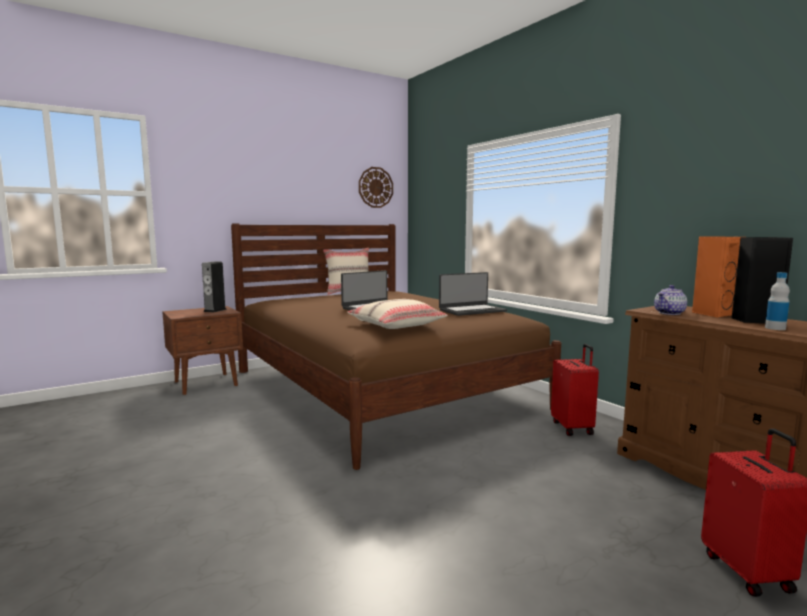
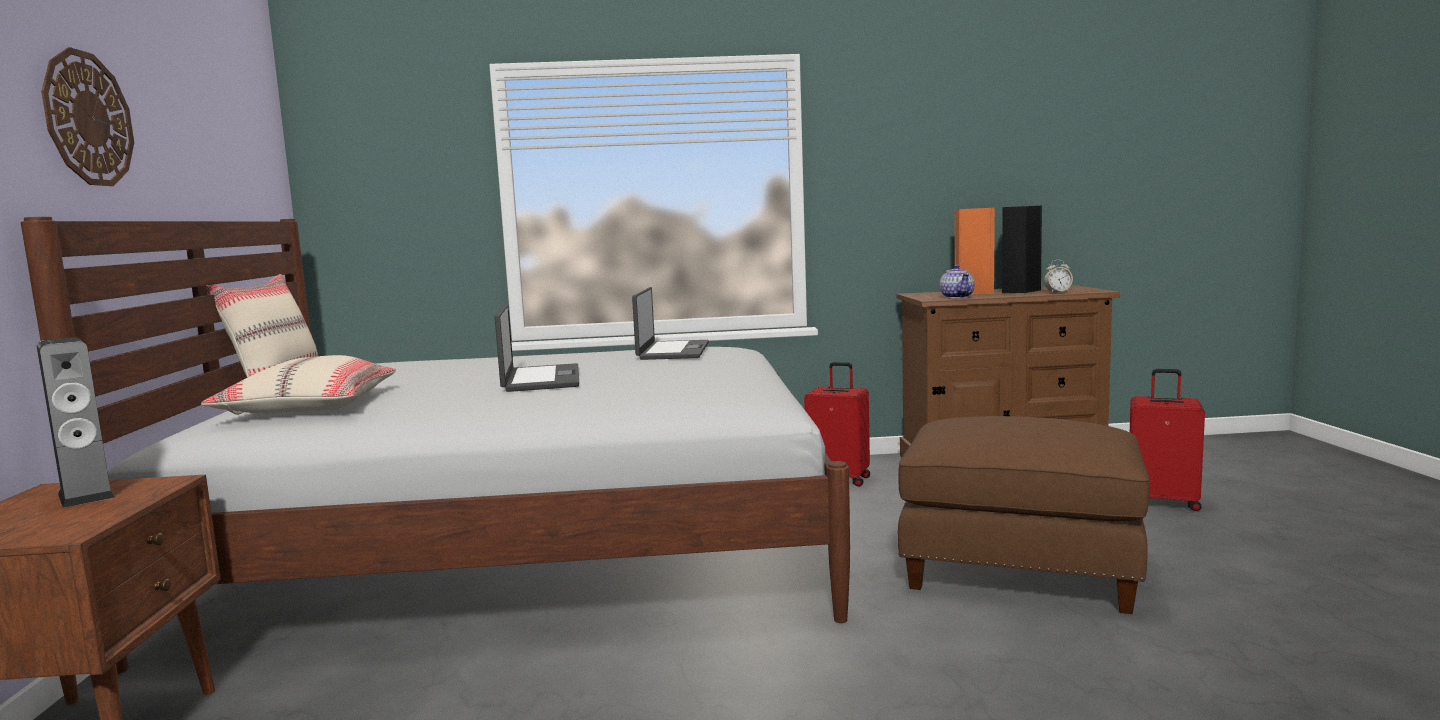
camera: 60 degrees left, 0 degrees up
brown bed [231,223,561,470] -> white bed [21,217,850,675]
beige pillow [347,299,448,329] -> beige pillow moved to [201,355,396,415]
wall clock [359,167,393,208] -> wall clock moved to [41,47,134,186]
bottle [765,272,790,330] -> alarm clock [1044,260,1073,293]
none -> brown ottoman [898,416,1149,614]

